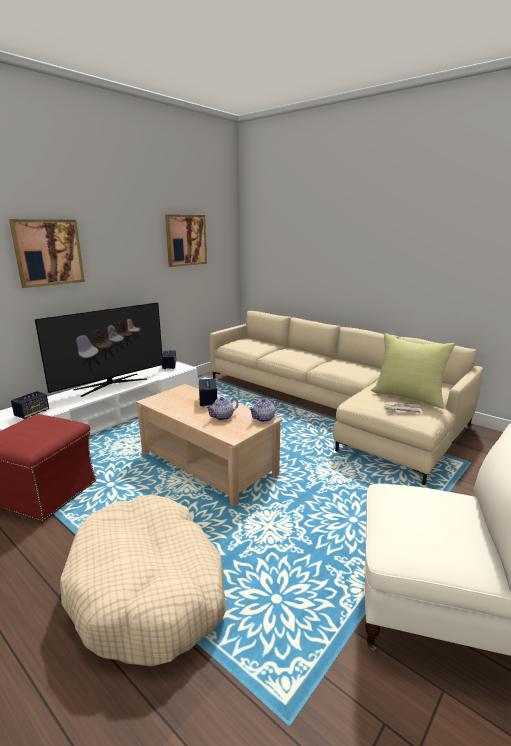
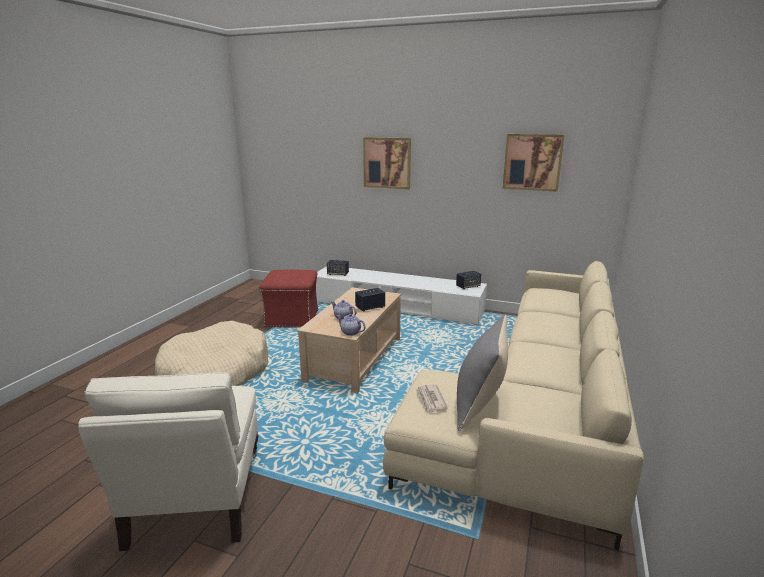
camera: 70 degrees right, 0 degrees up
television [35,302,163,397] -> none
yellow pillow [371,333,456,409] -> grey pillow [457,314,508,431]

